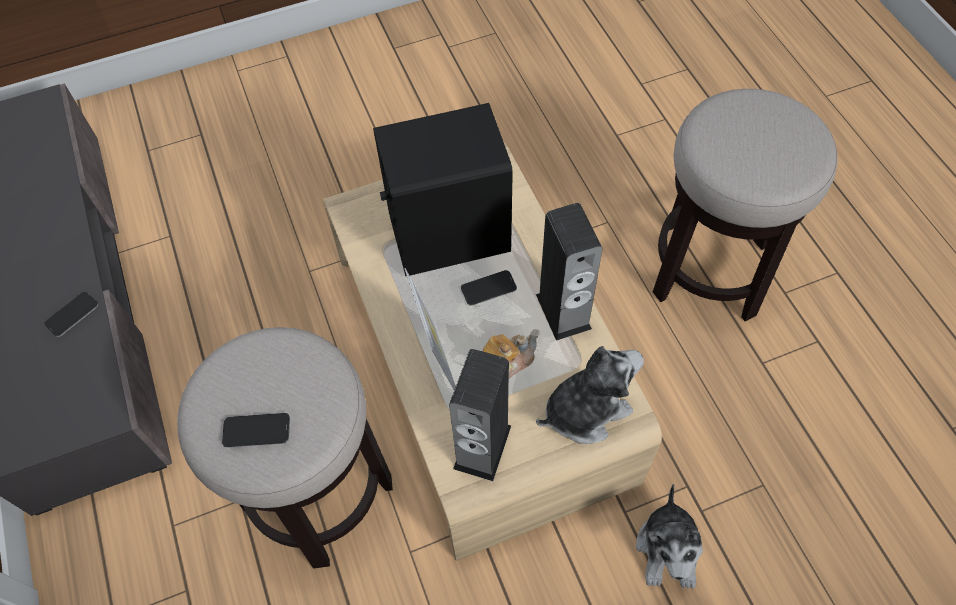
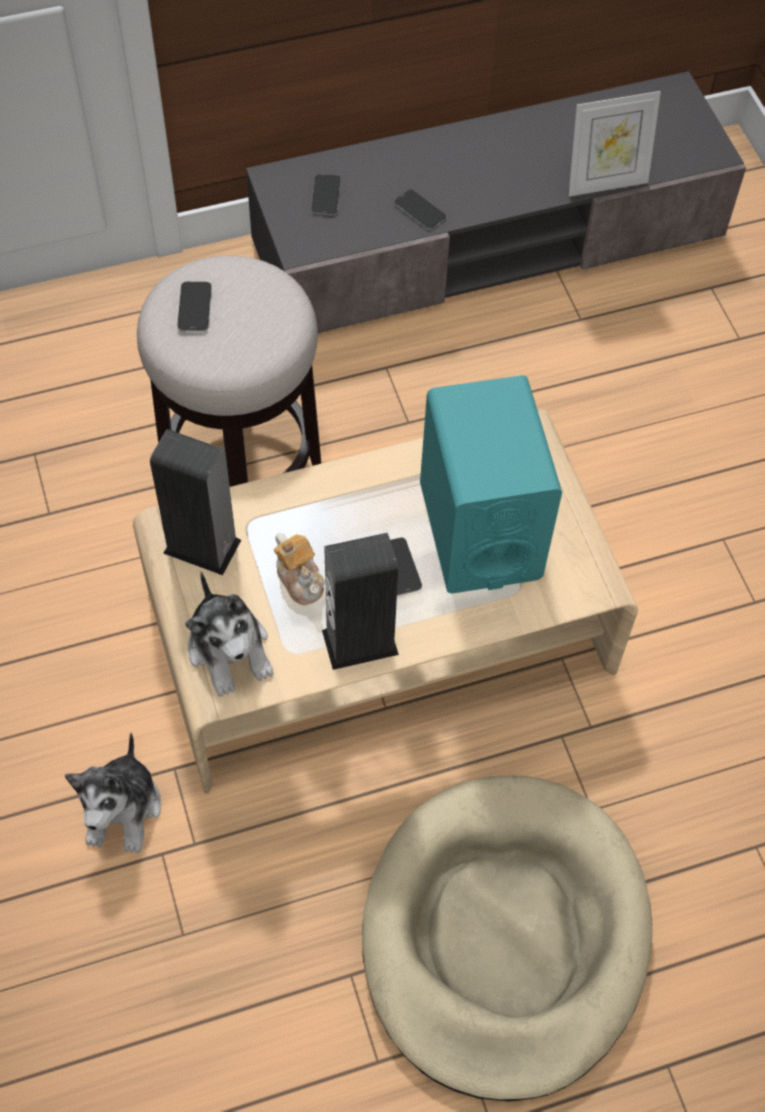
camera: 90 degrees right, 0 degrees up
black speaker [373,103,513,276] -> turquoise speaker [420,375,562,593]
picture frame [404,268,456,390] -> picture frame moved to [568,91,661,197]
plush toy [636,484,703,589] -> plush toy turned 90 degrees counterclockwise [65,733,161,853]
stool [653,89,837,322] -> beige dog bed [362,775,652,1102]
none -> phone [312,174,341,215]

